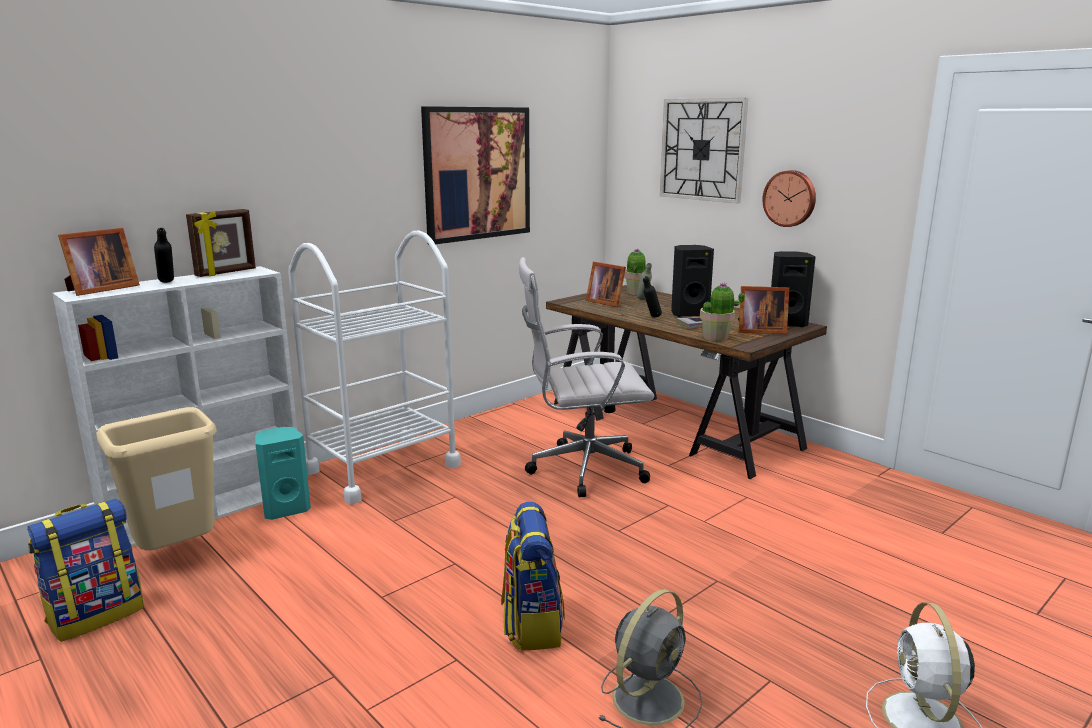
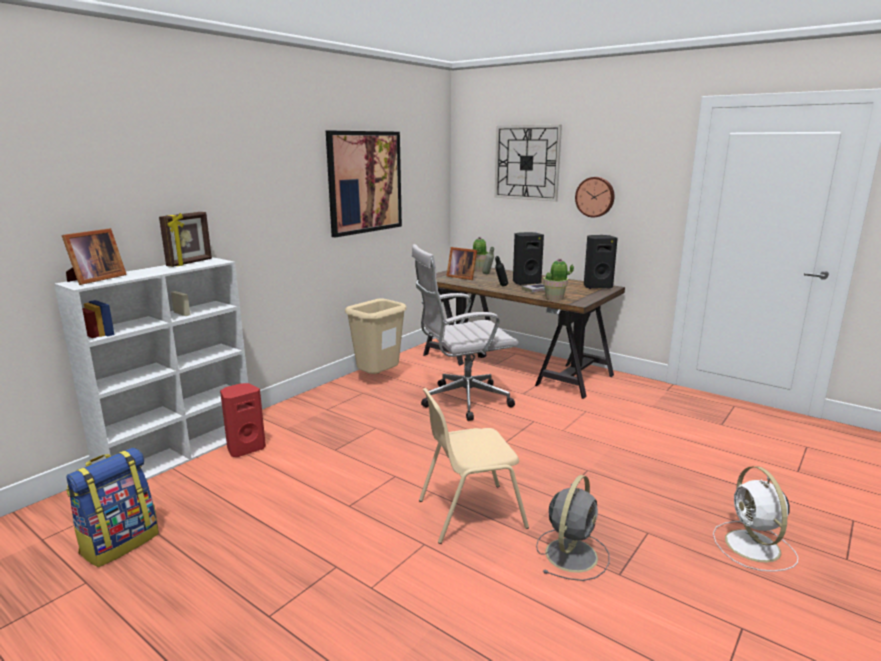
camera: 10 degrees left, 0 degrees up
beige trash can [96,407,217,551] -> beige trash can moved to [345,298,407,374]
black bottle [154,228,174,283] -> none
turquoise speaker [255,427,311,520] -> red speaker [220,383,266,457]
white cart [288,230,461,505] -> none
backpack [501,502,565,651] -> beige chair [419,388,529,544]
picture frame [738,286,789,334] -> none

